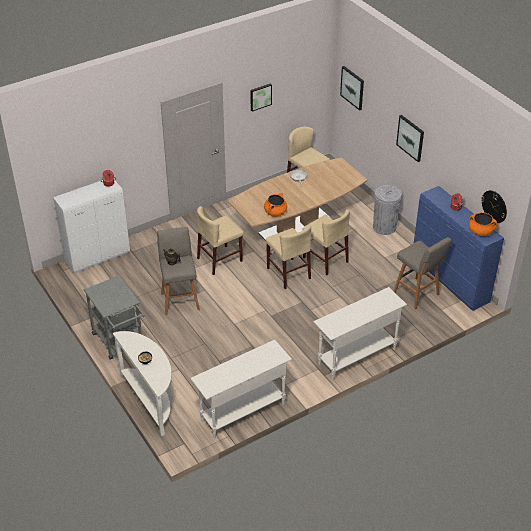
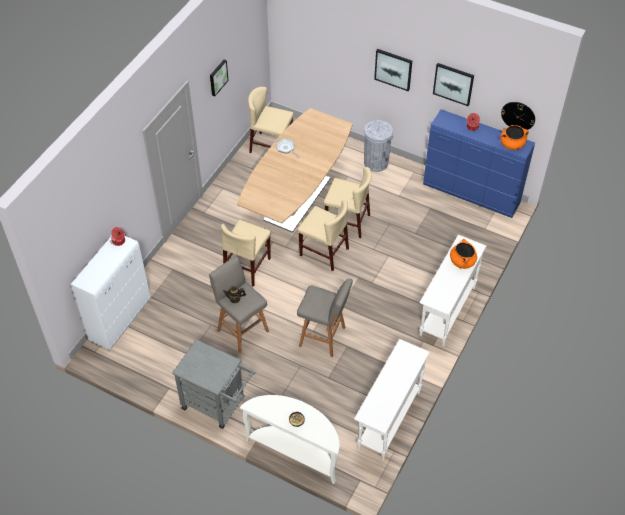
camera: 30 degrees left, 10 degrees up
orange cooking pot [264,193,287,217] -> orange cooking pot moved to [450,239,477,269]
picture [340,66,364,111] -> picture moved to [433,63,474,106]
grey stool [394,237,451,309] -> grey stool moved to [297,278,353,357]

